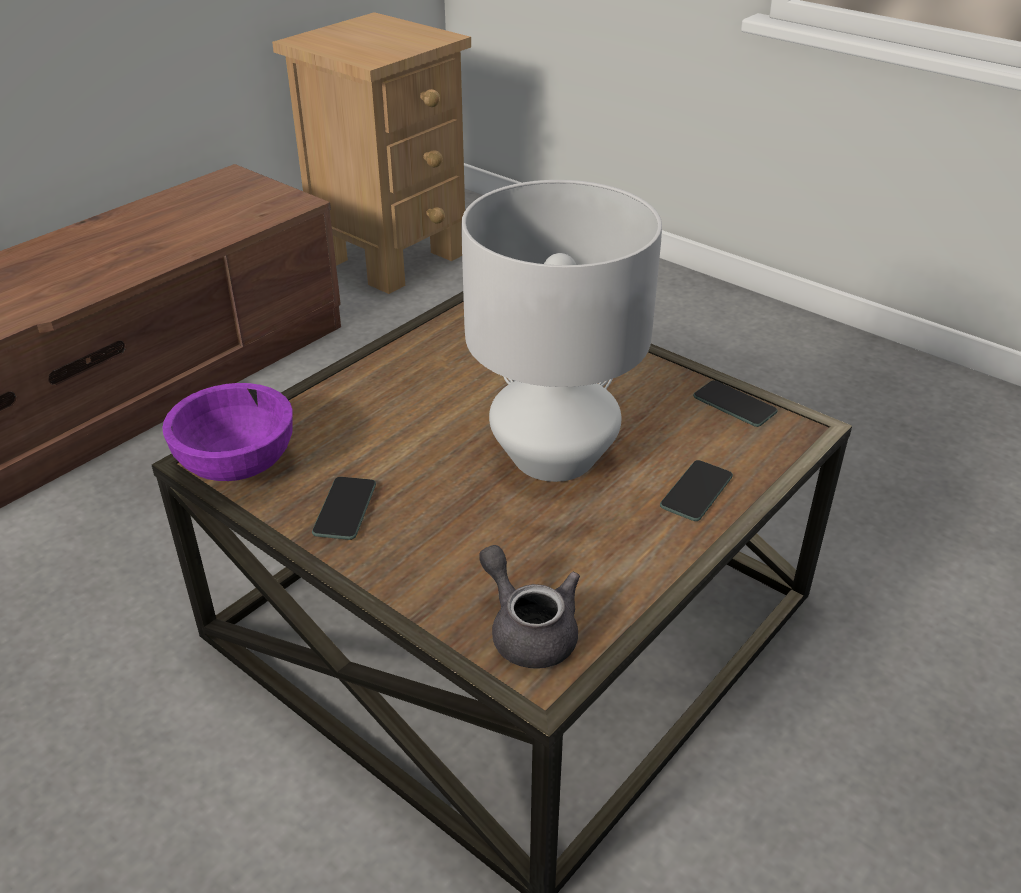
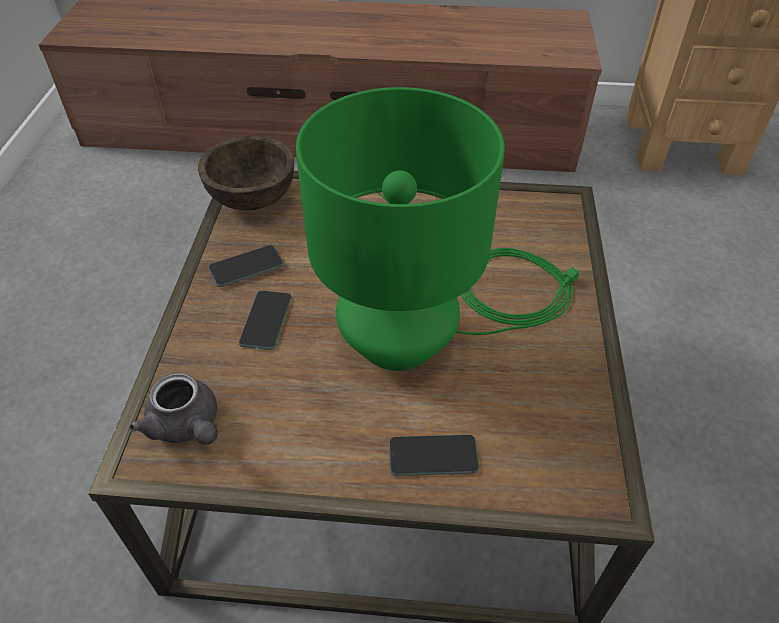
camera: 55 degrees right, 10 degrees up
purple bowl [162,383,293,481] -> brown bowl [198,136,294,210]
white table lamp [462,180,662,482] -> green table lamp [296,87,579,371]
grey teapot [479,545,580,669] -> grey teapot turned 120 degrees clockwise [129,373,218,445]
phone [693,380,778,427] -> phone moved to [239,291,292,350]

